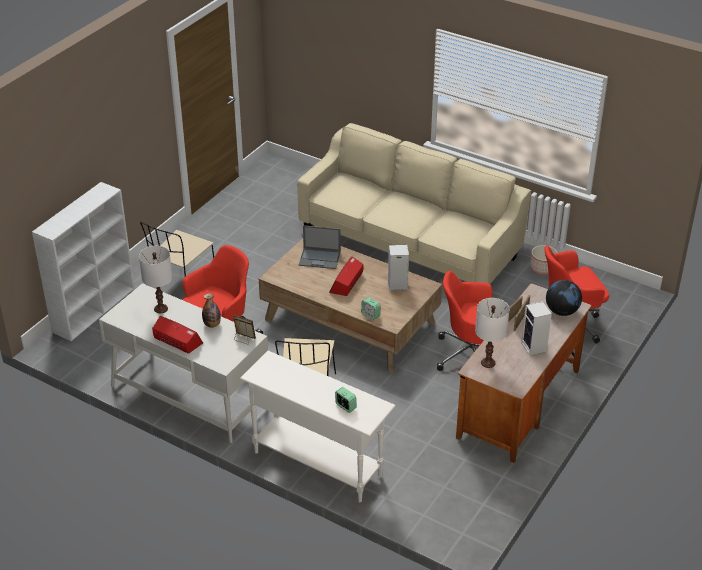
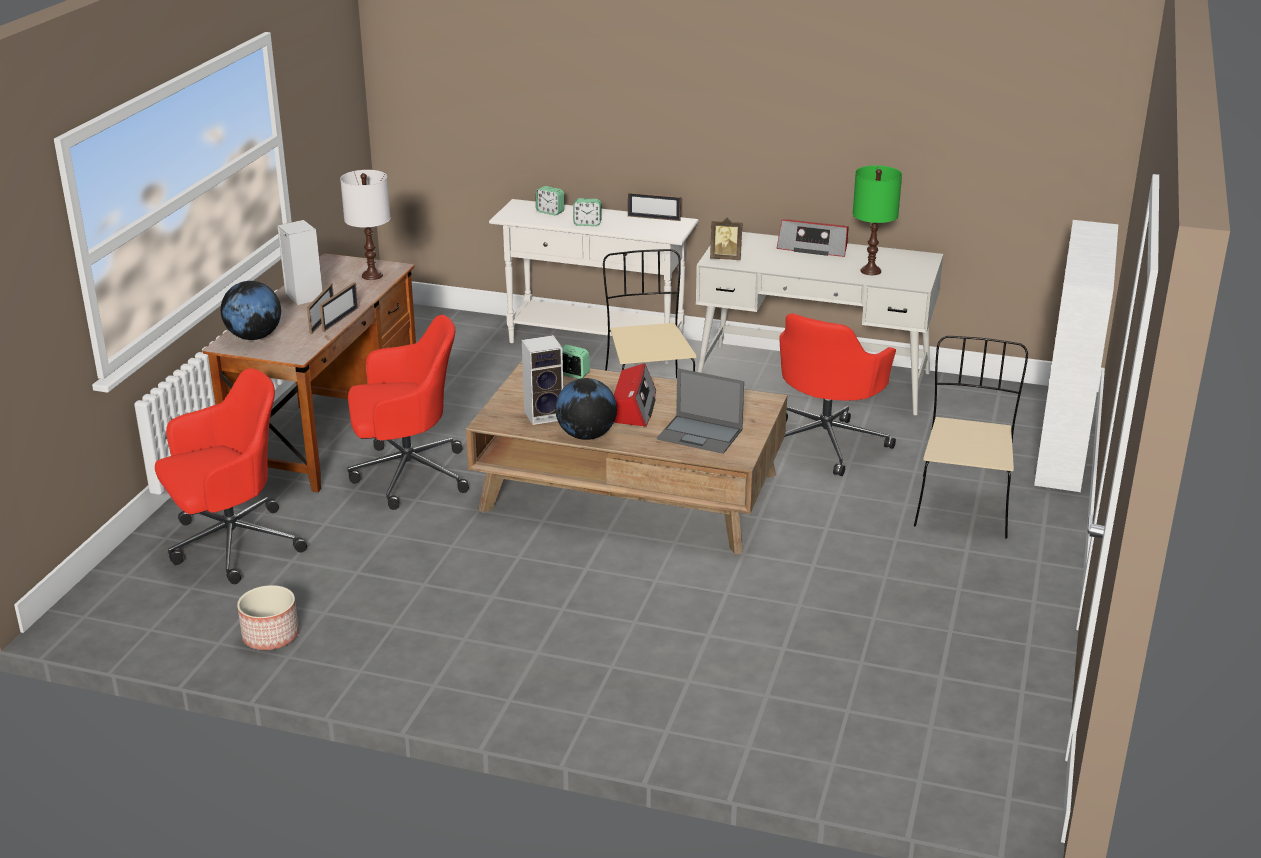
camera: 165 degrees right, 10 degrees down
white table lamp [139,246,172,313] -> green table lamp [853,165,902,275]
bottle [202,293,221,328] -> none
beige sofa [297,123,531,284] -> none
laptop [299,225,341,269] -> laptop turned 150 degrees counterclockwise [657,368,744,454]
none -> globe [555,378,617,440]
none -> alarm clock [573,198,602,226]
none -> picture frame [628,192,681,221]

